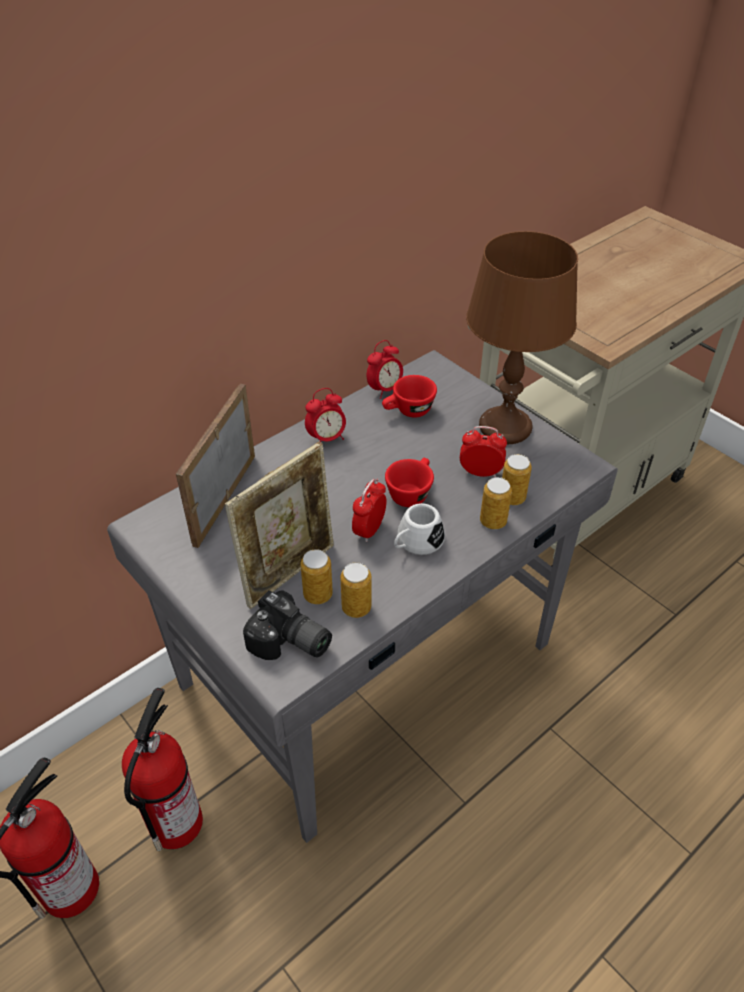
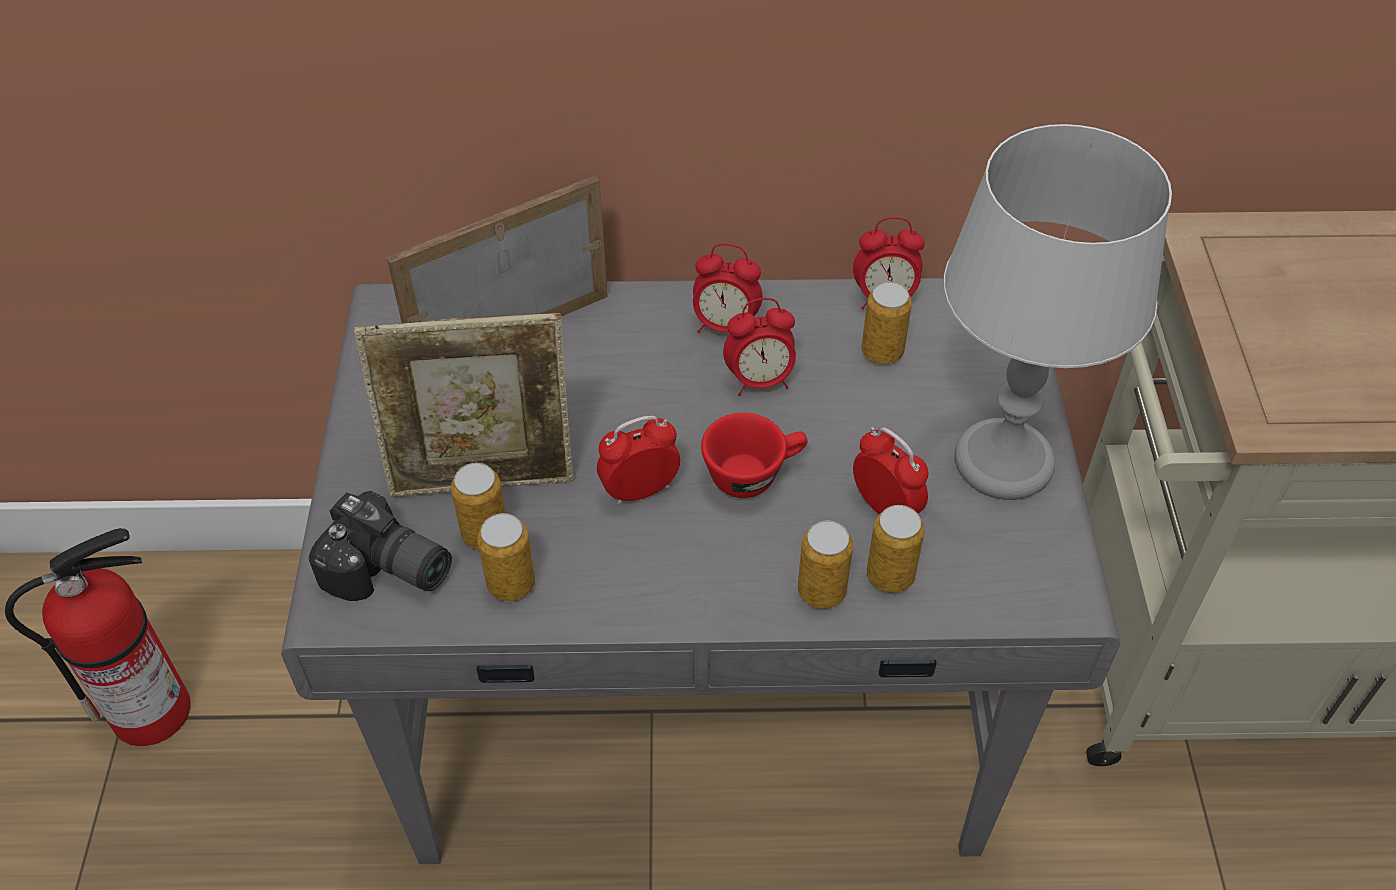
camera: 40 degrees right, 5 degrees up
fire extinguisher [122,688,203,851] -> none
camera [243,590,332,660] -> camera turned 45 degrees counterclockwise [308,491,452,601]
red cup [382,375,437,417] -> can [862,282,912,364]
white mug [394,503,445,555] -> none
brown table lamp [466,231,578,444] -> grey table lamp [943,124,1172,500]
none -> alarm clock [723,298,796,396]

